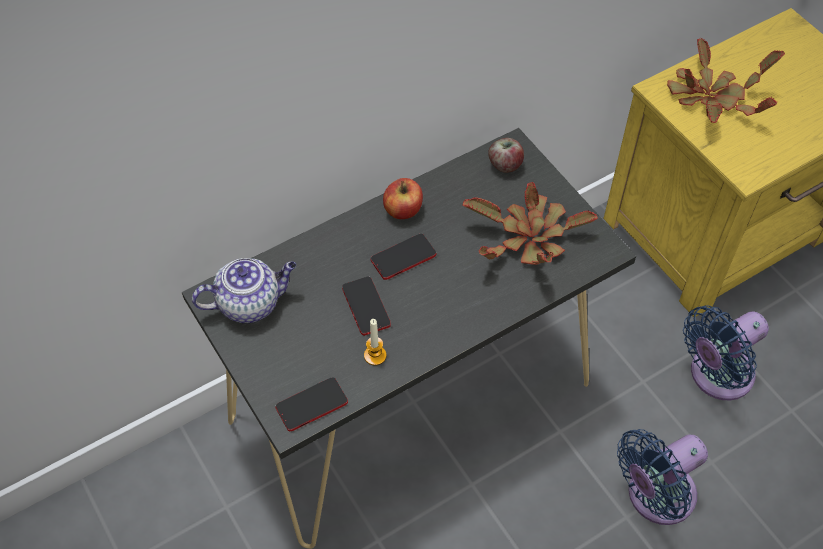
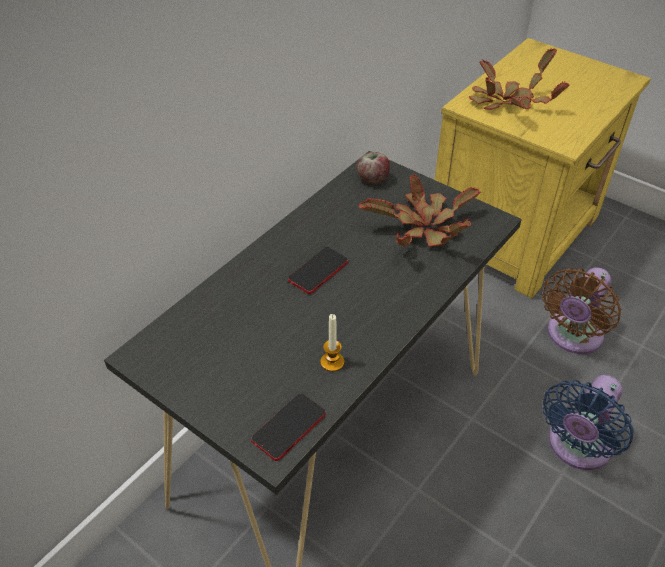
camera: 20 degrees left, 10 degrees down
teapot [192,258,297,323] -> none
phone [342,276,391,336] -> none
apple [383,178,423,219] -> none
blue fan [683,305,769,400] -> brown fan [542,268,621,354]

